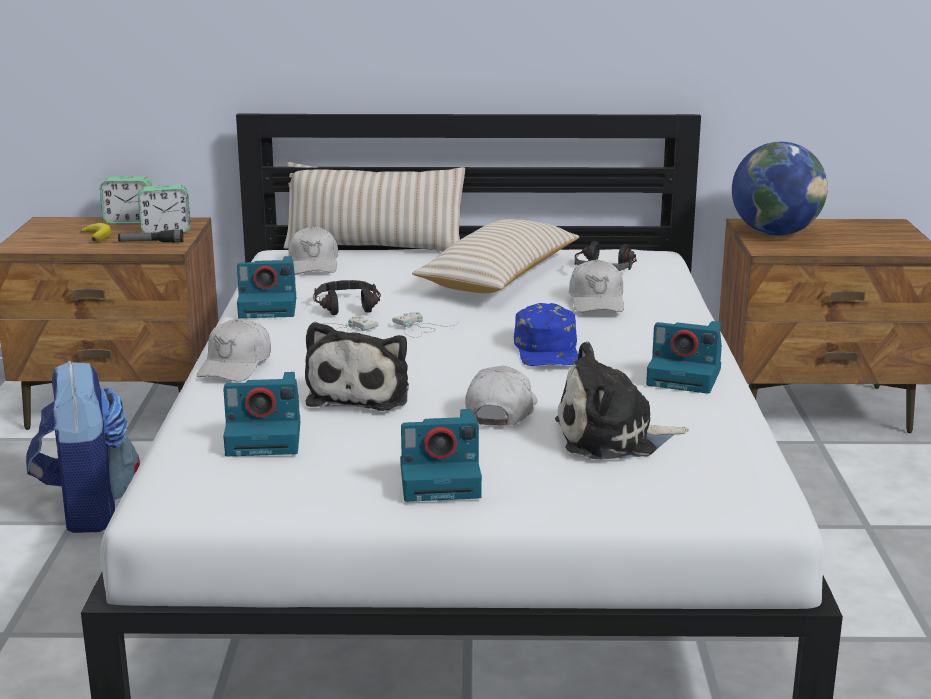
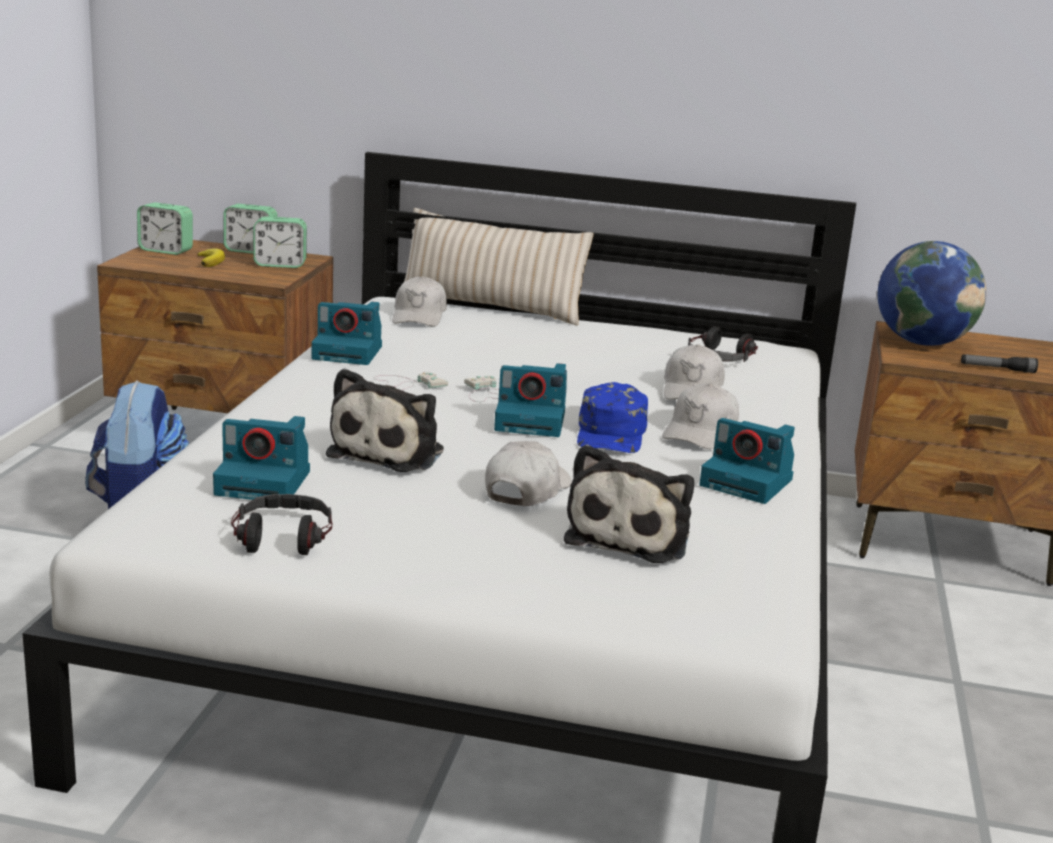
camera: 10 degrees right, 0 degrees up
flashlight [118,229,184,243] -> flashlight moved to [961,354,1038,373]
white cap [196,319,271,382] -> white cap moved to [662,383,739,449]
headphones [313,280,381,315] -> headphones moved to [231,494,333,555]
camera [400,409,482,502] -> camera moved to [494,363,567,437]
beige pillow [412,219,579,293] -> none
plush toy [555,342,689,459] -> plush toy turned 75 degrees counterclockwise [564,444,694,563]
none -> alarm clock [137,202,193,255]

